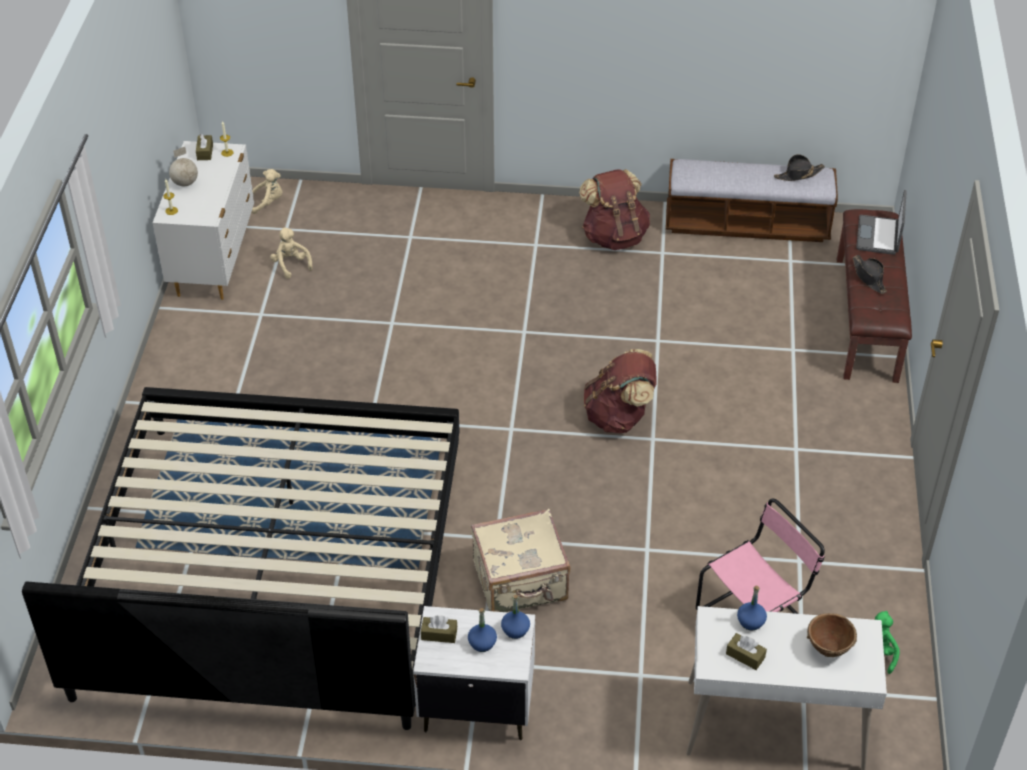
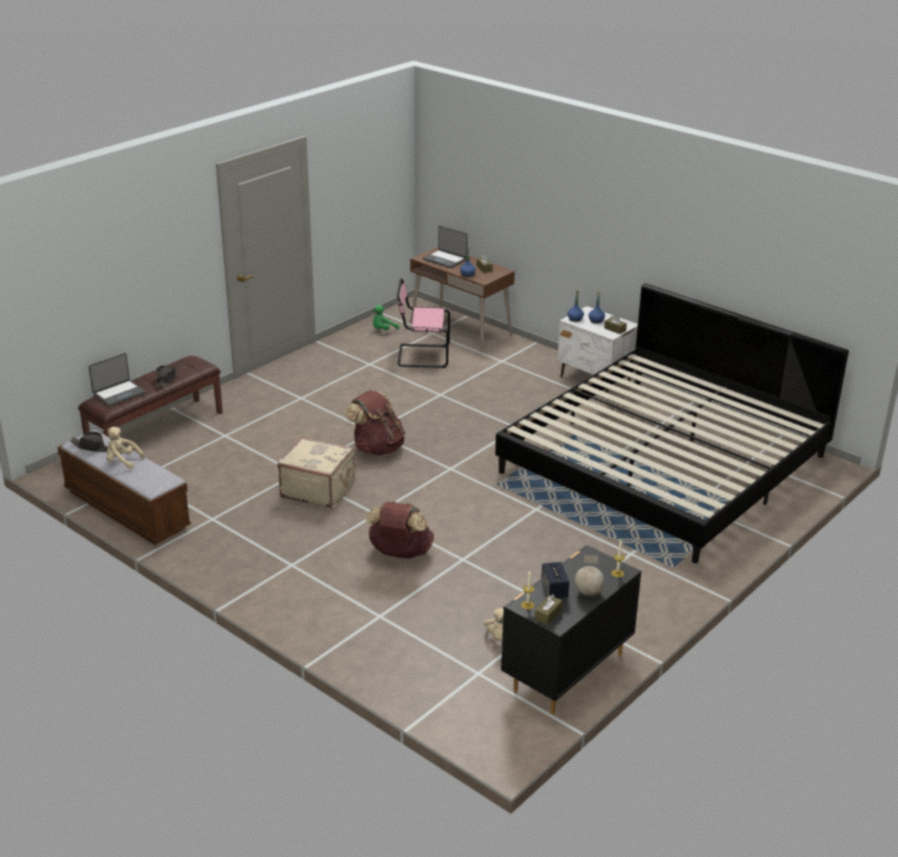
camera: 145 degrees left, 15 degrees down
white dresser [153,141,254,300] -> black dresser [501,545,641,715]
beige plush toy [252,169,283,214] -> beige plush toy moved to [106,427,144,469]
beige suitcase [471,508,570,612] -> beige suitcase moved to [277,437,355,509]
brown backpack [579,169,650,250] -> brown backpack moved to [366,502,434,559]
white desk [686,606,887,770] -> brown desk [410,247,515,351]
brown bowl [807,613,857,657] -> laptop [423,225,468,268]
none -> speaker [541,562,569,598]

